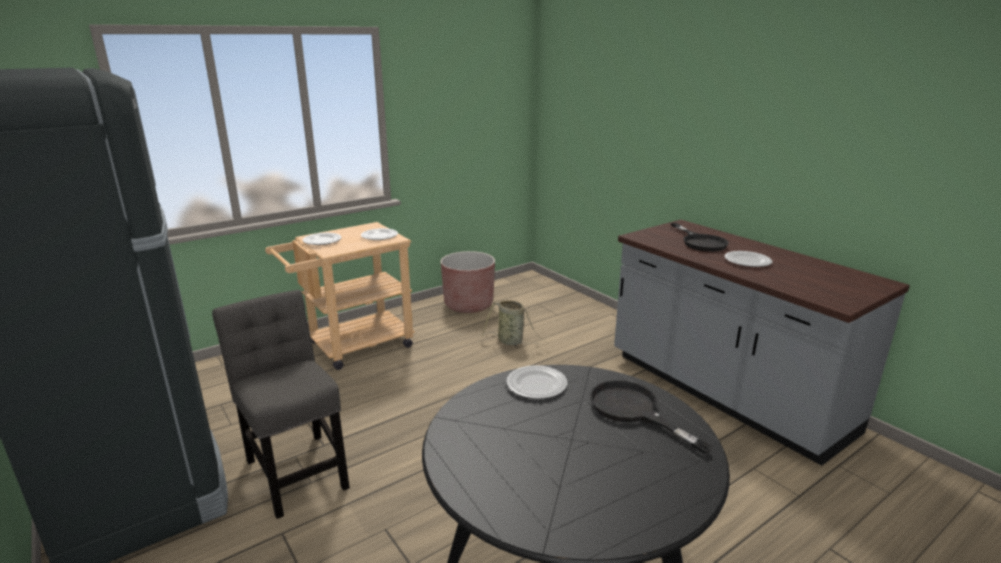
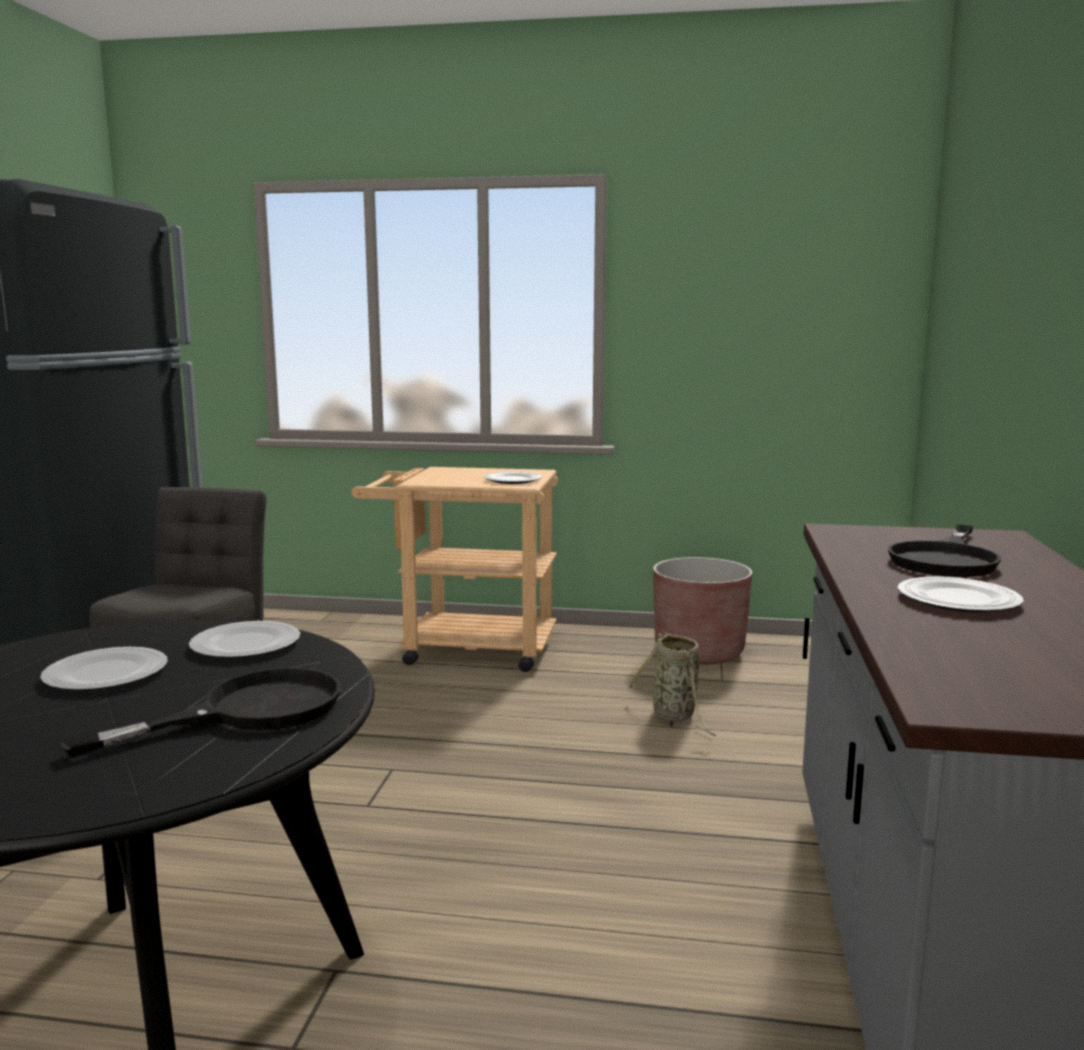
camera: 45 degrees right, 10 degrees down
plate [303,233,342,245] -> plate moved to [40,647,168,690]
black frying pan [590,380,713,454] -> black frying pan turned 45 degrees clockwise [61,667,341,758]

